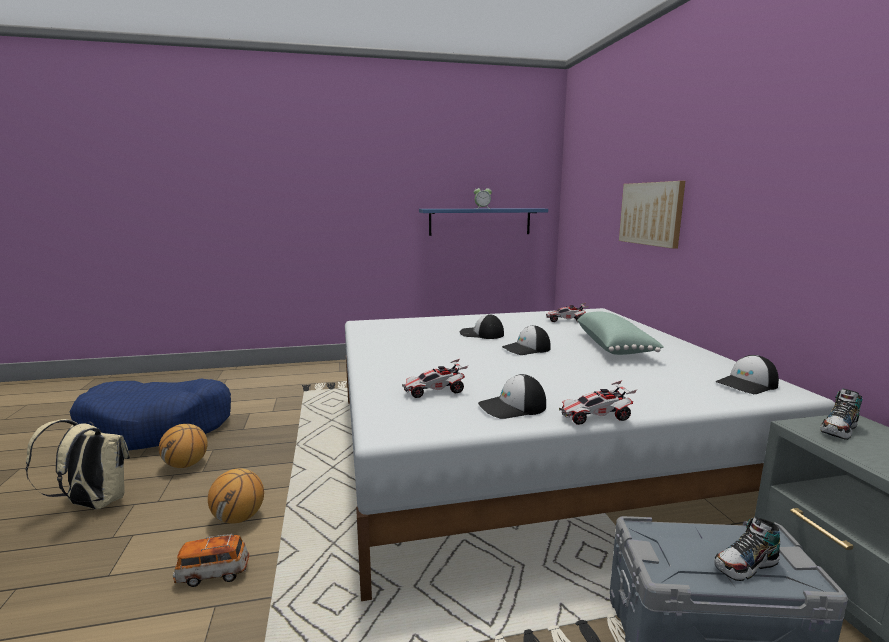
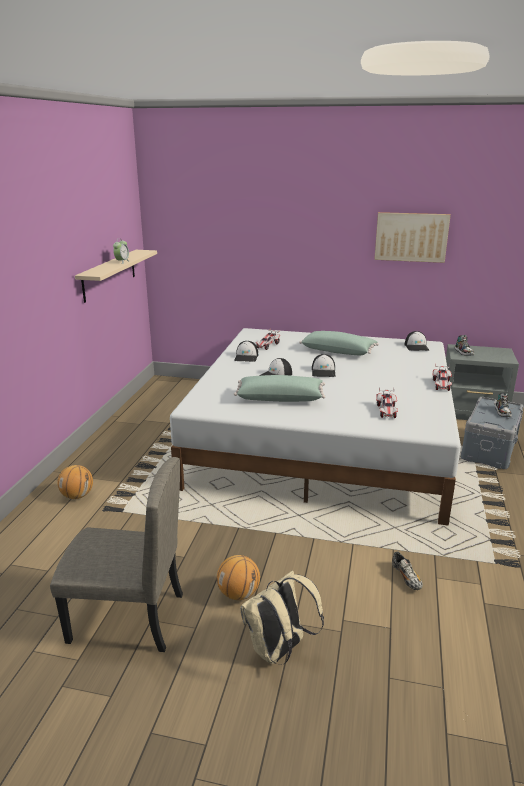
camera: 65 degrees left, 10 degrees up
blue dog bed [69,378,231,451] -> beige chair [50,457,183,652]
toy car [173,534,249,587] -> shoe [392,552,423,590]
basketball [208,469,264,524] -> basketball moved to [57,465,93,499]
blue shelf [419,208,548,236] -> beige shelf [75,250,157,303]
cap [478,374,546,419] -> cap moved to [234,341,258,362]
picture [619,181,685,249] -> picture moved to [374,212,451,263]
none -> green pillow [234,375,325,402]

